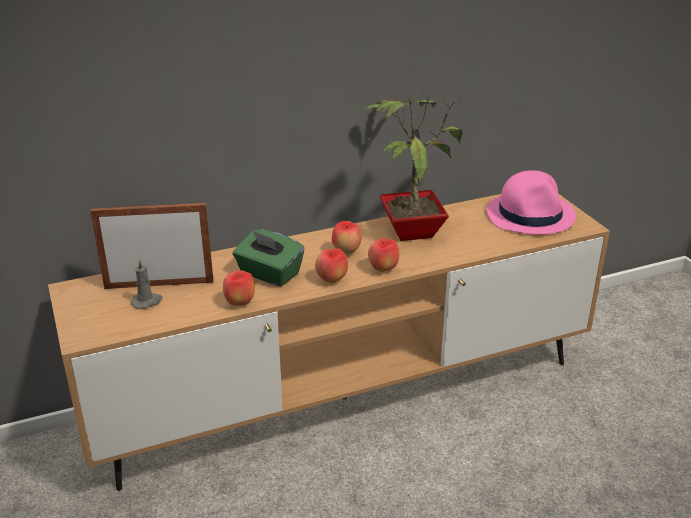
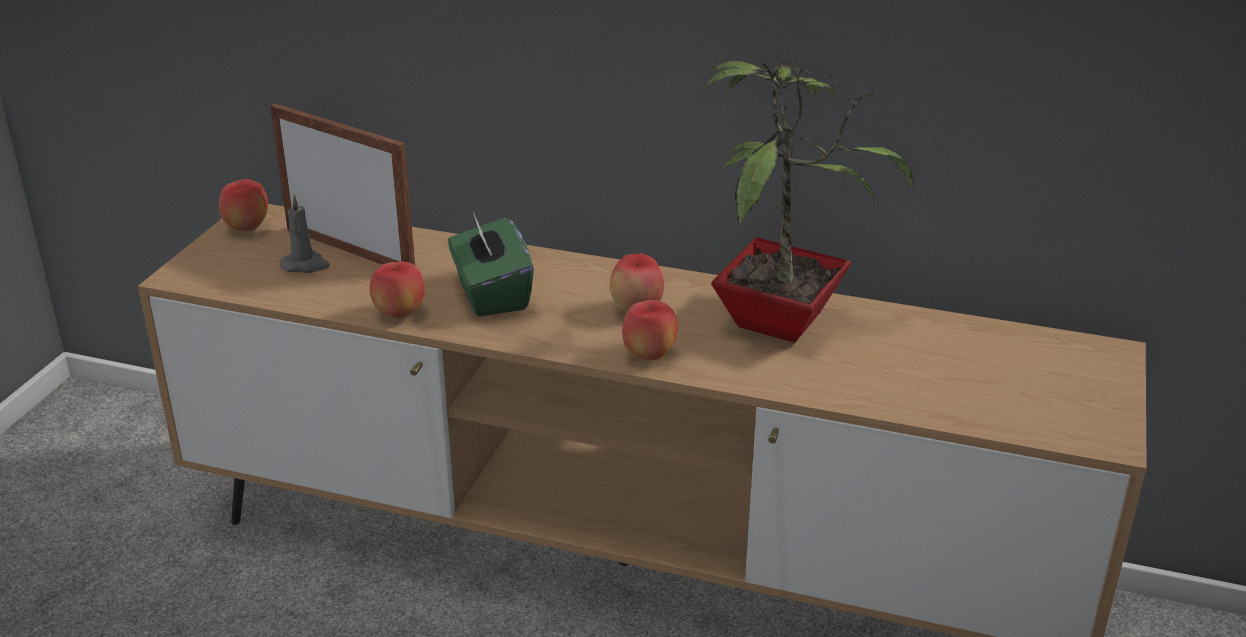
camera: 40 degrees right, 0 degrees up
apple [315,249,348,283] -> apple moved to [219,179,268,231]
pink hat [486,170,576,235] -> none

